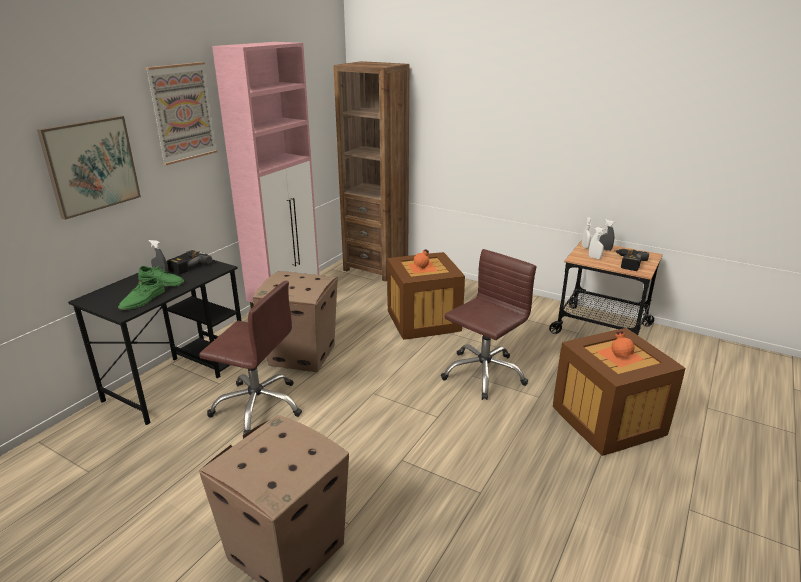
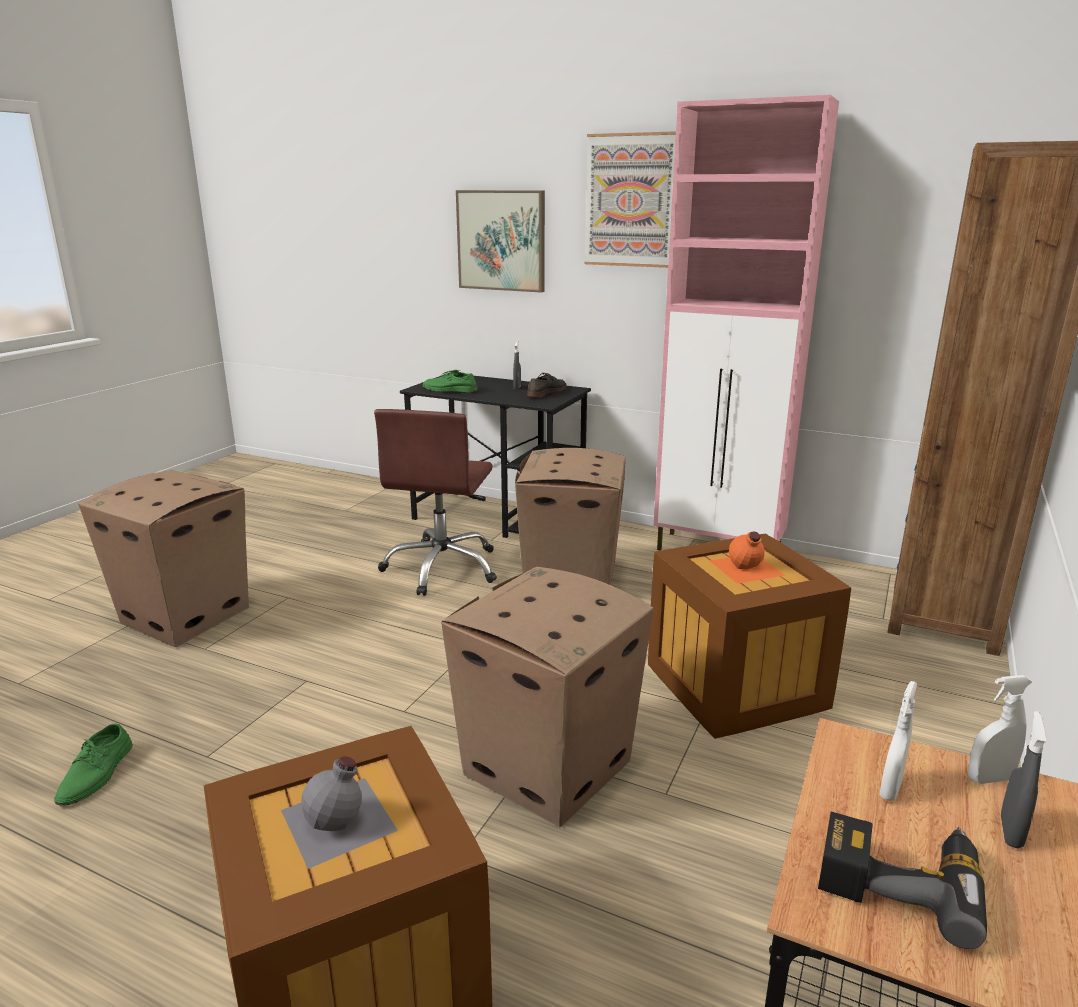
camera: 85 degrees right, 5 degrees down
green shoe [138,266,184,287] -> green shoe moved to [54,723,133,806]
power drill [167,250,212,275] -> grey shoe [527,373,567,398]
brown office chair [441,249,536,400] -> cardboard box [441,567,653,827]
orange bottle [596,331,644,368] -> grey bottle [281,756,398,869]

